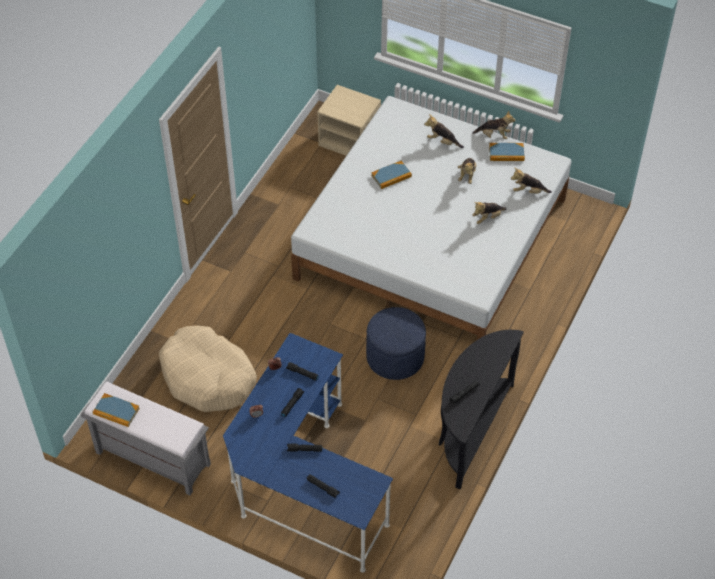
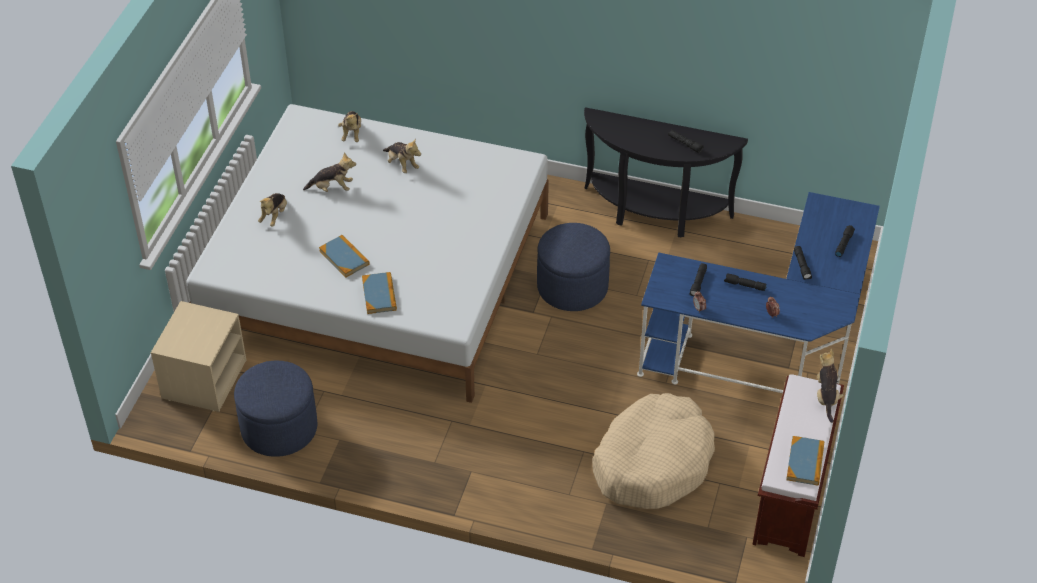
camera: 100 degrees left, 5 degrees down
grey bench [81,381,211,495] -> brown bench [753,374,844,557]
plush toy [472,110,516,139] -> plush toy moved to [817,349,844,423]
book [489,143,525,161] -> book moved to [362,272,397,314]
none -> blue ottoman [234,360,317,457]

